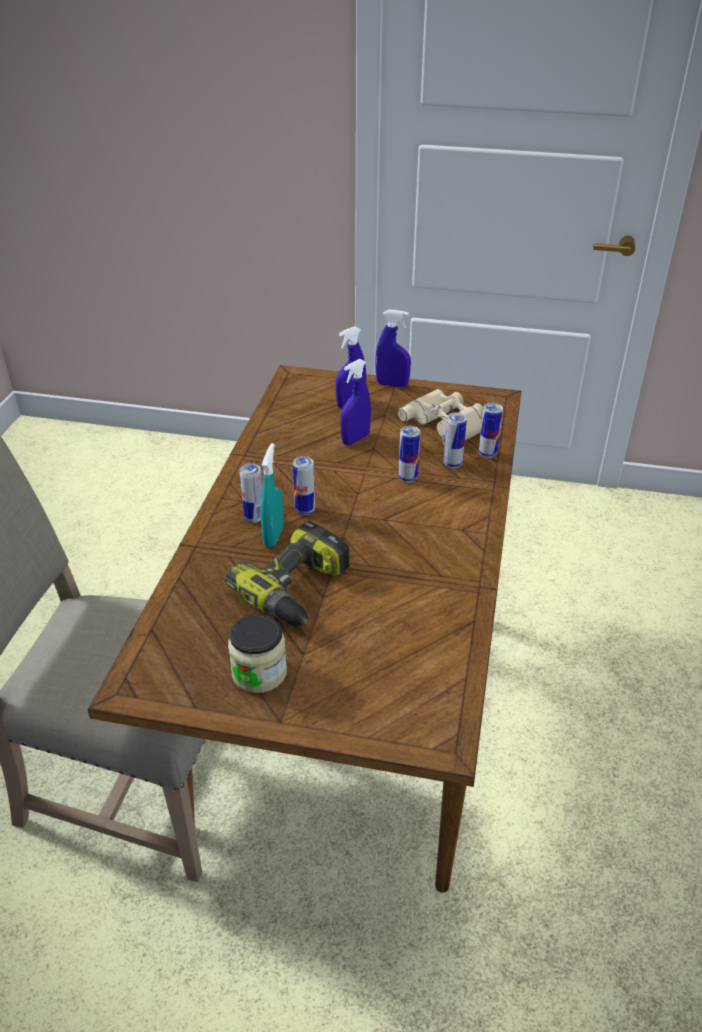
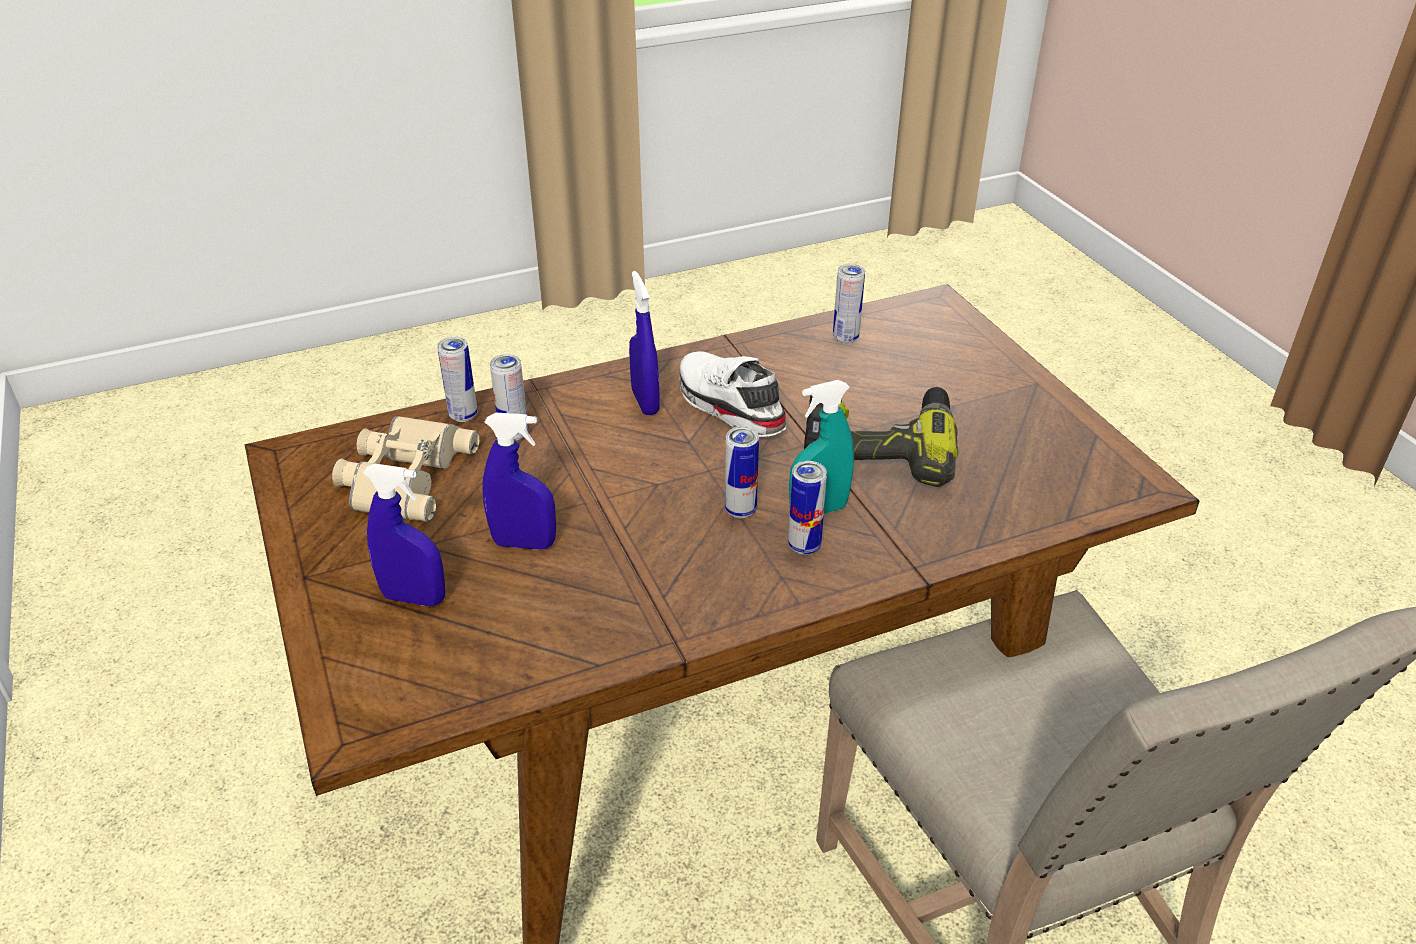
camera: 125 degrees left, 0 degrees up
jar [228,615,287,693] -> none
blue spray bottle [375,309,411,387] -> blue spray bottle moved to [629,271,660,415]
can [398,426,420,483] -> can moved to [833,264,865,344]
none -> white shoe [679,352,787,437]

